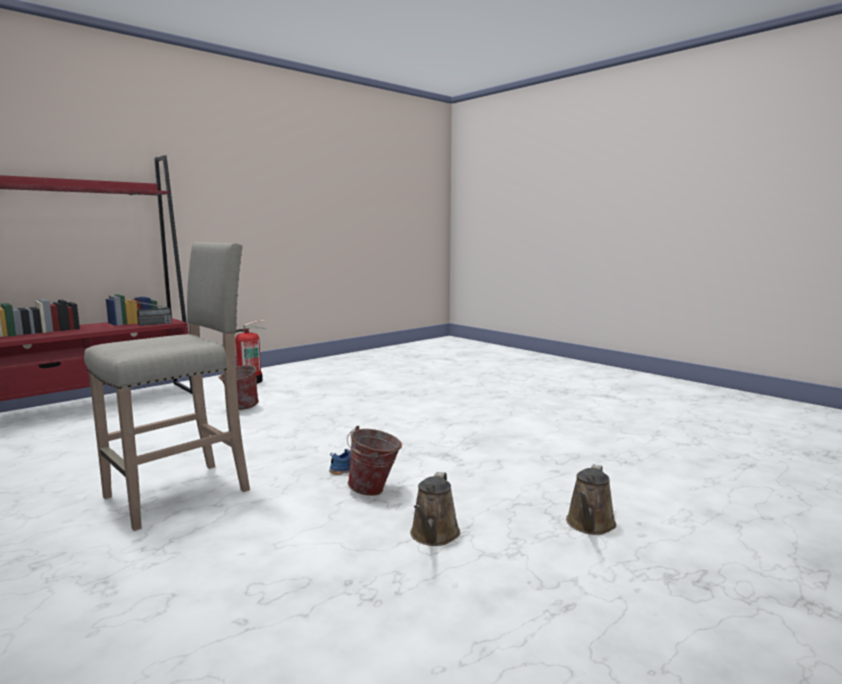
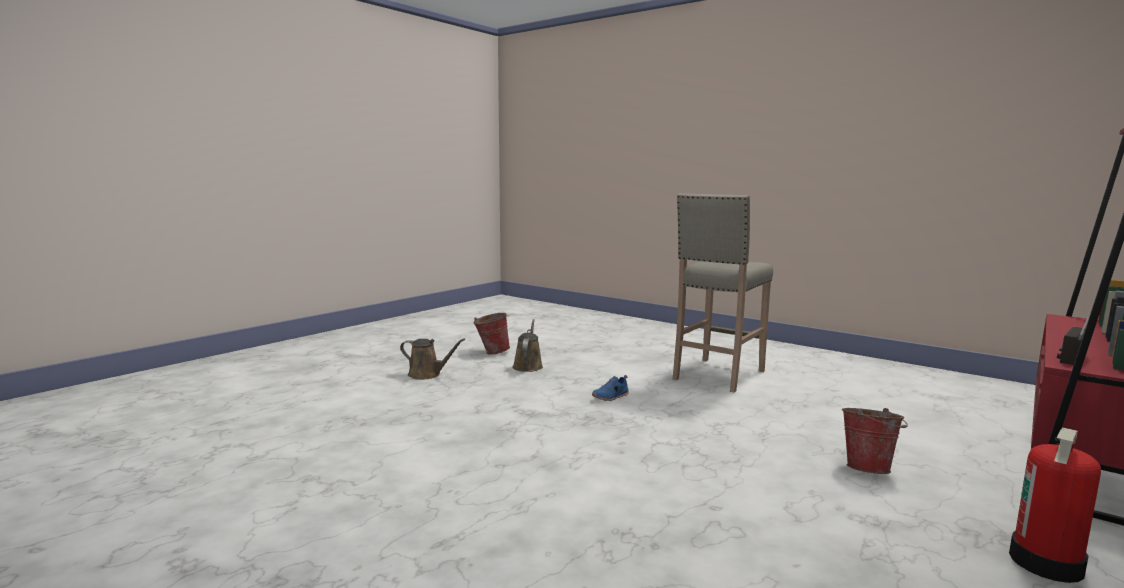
camera: 170 degrees right, 0 degrees up
bucket [347,426,402,496] -> bucket moved to [473,313,510,355]
brown watering can [566,464,616,535] -> brown watering can turned 90 degrees clockwise [400,338,465,380]

